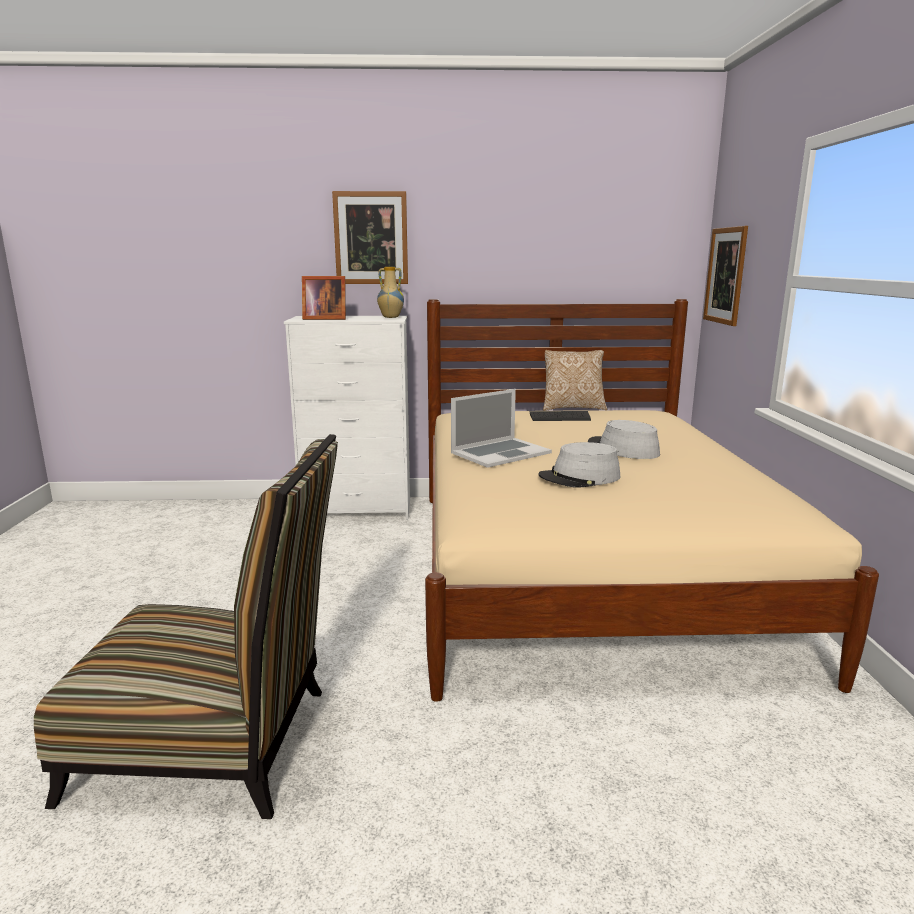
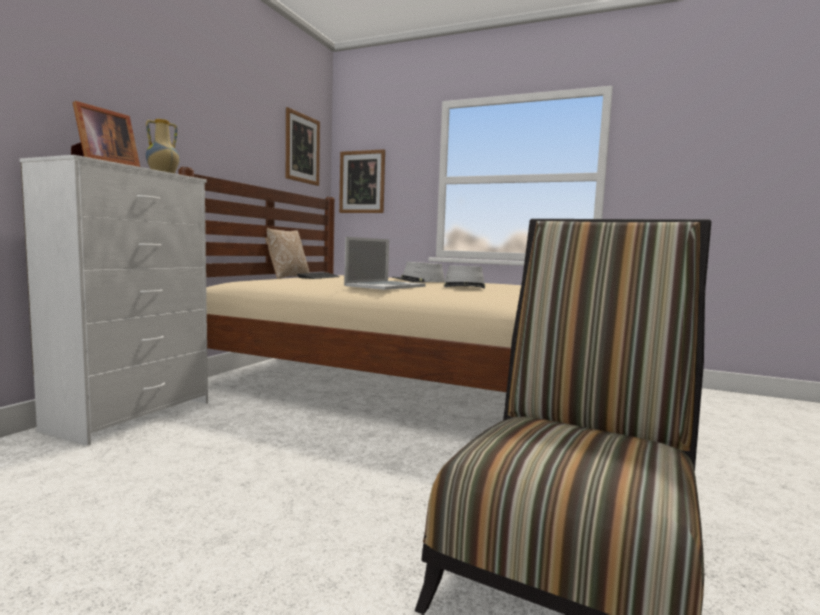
camera: 65 degrees left, 10 degrees down
picture [332,191,408,284] -> picture moved to [286,107,320,186]
laptop [451,389,552,468] -> laptop turned 45 degrees clockwise [344,237,426,290]

